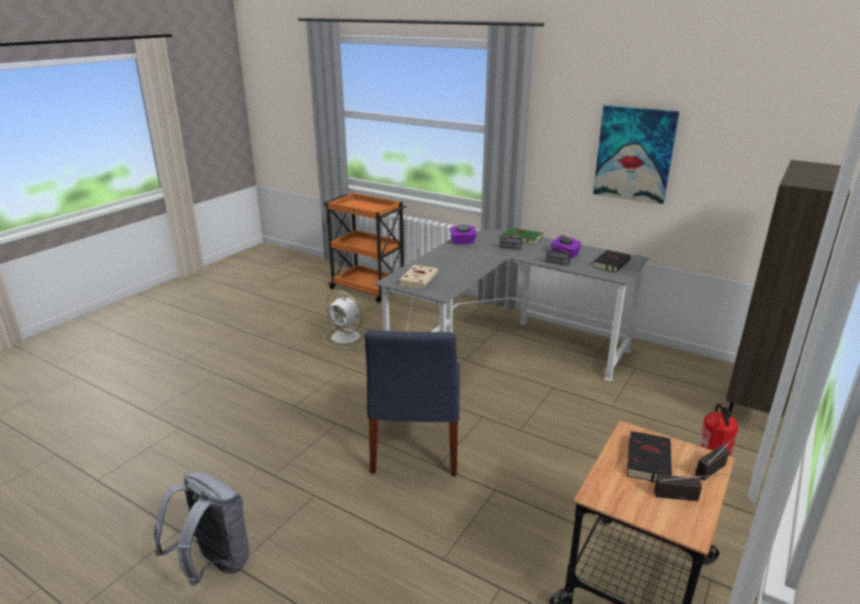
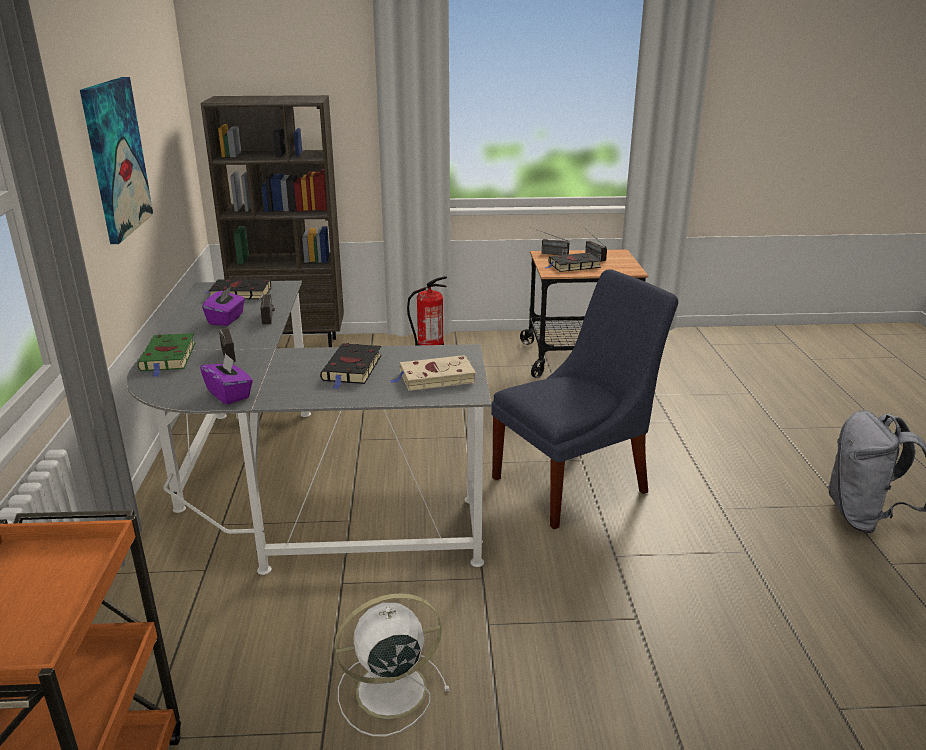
camera: 125 degrees left, 0 degrees up
white fan [323,291,366,348] -> white fan turned 105 degrees counterclockwise [334,593,450,736]
none -> black book [320,343,382,389]

